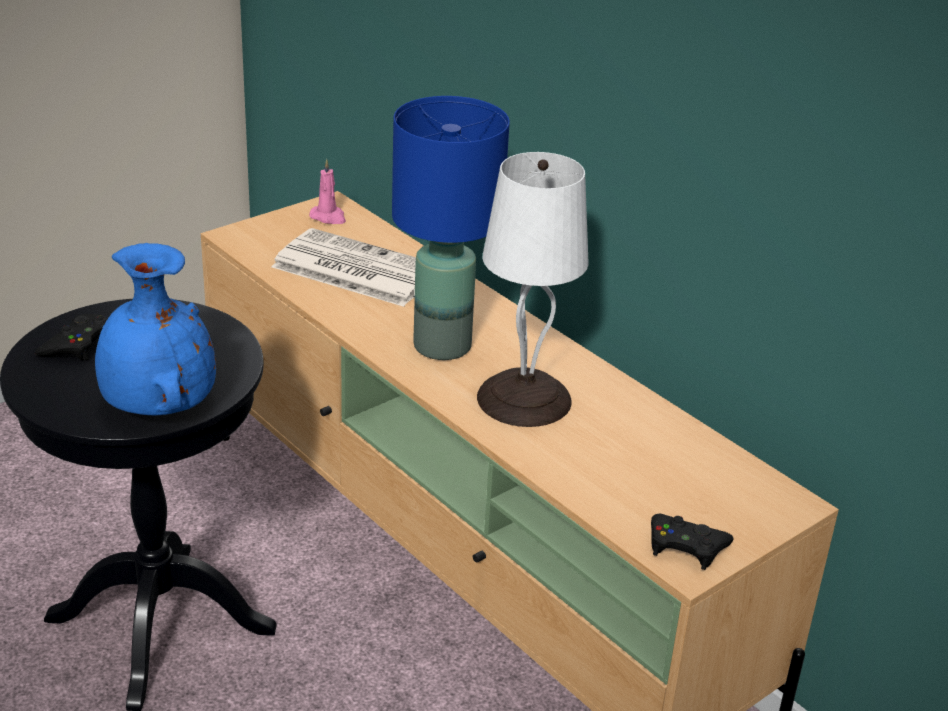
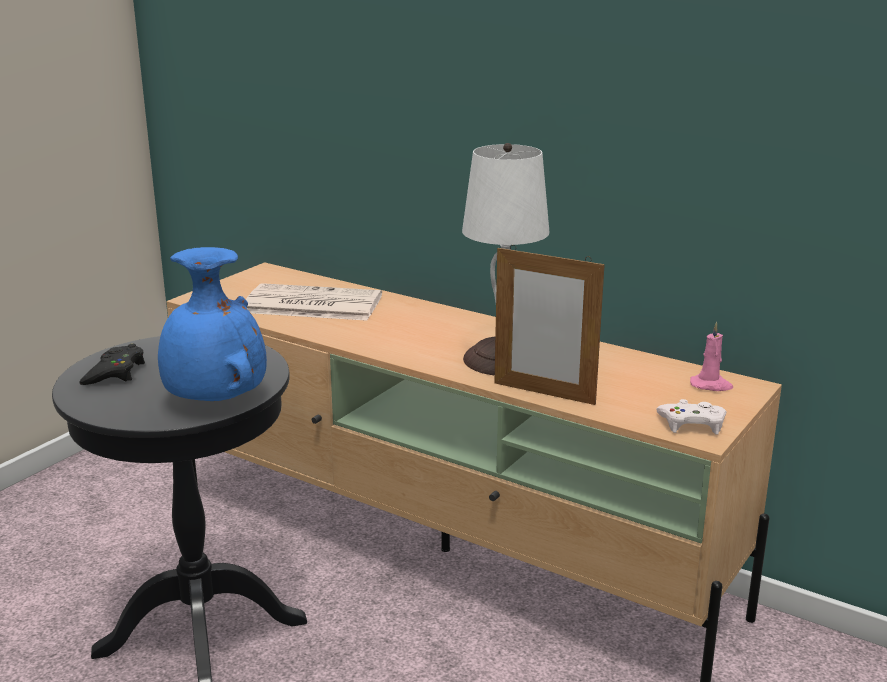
camera: 15 degrees left, 10 degrees down
pink candle [309,159,346,224] -> pink candle moved to [690,322,733,391]
blue table lamp [392,96,510,360] -> none
black game controller [651,514,734,570] -> white game controller [656,399,726,435]
none -> picture frame [494,245,605,405]

